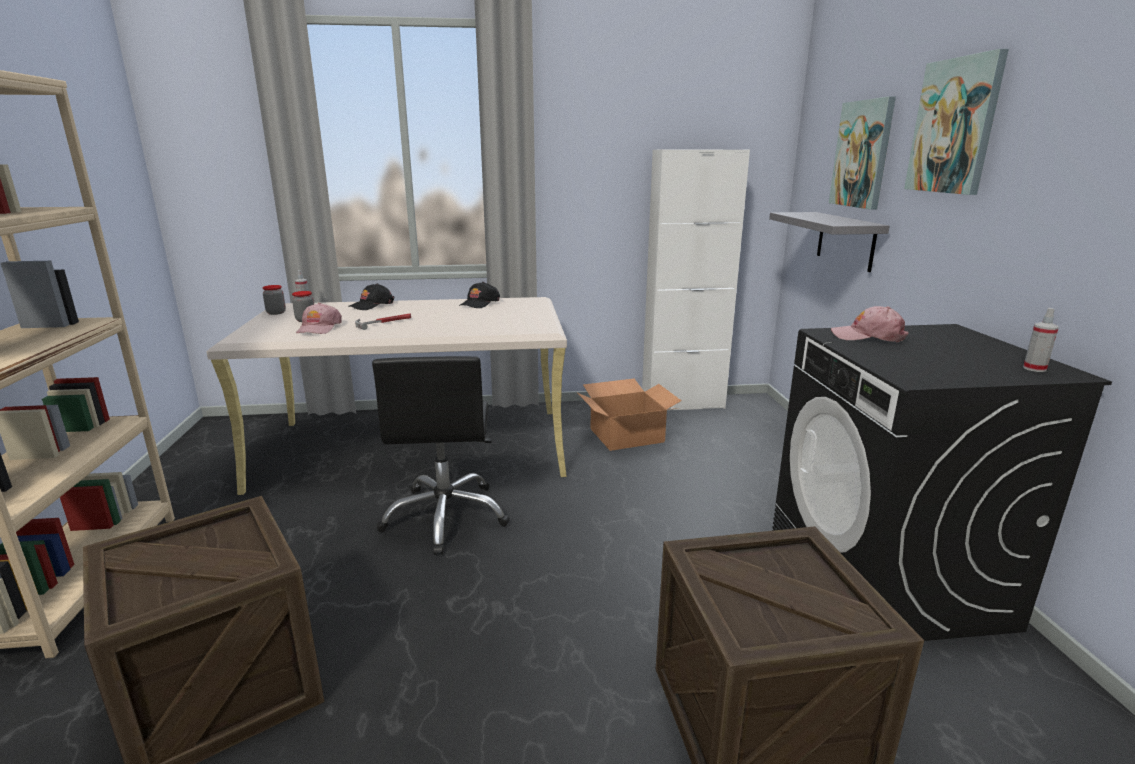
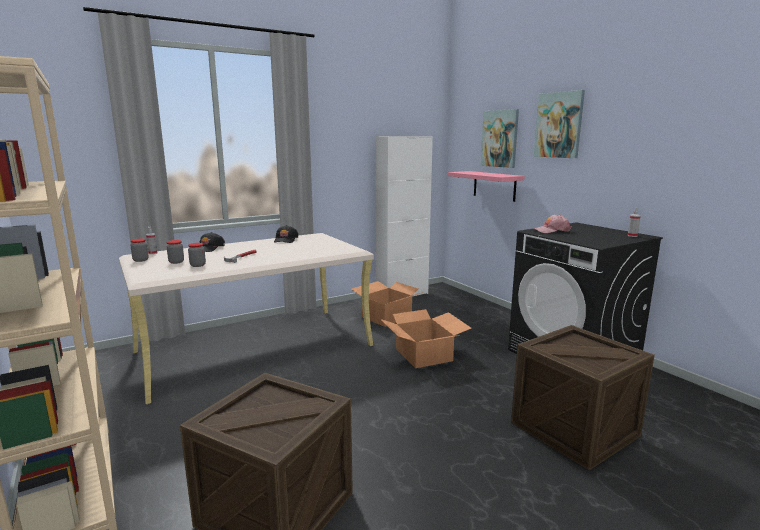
camera: 25 degrees left, 5 degrees down
pink cap [296,303,342,334] -> jar [188,243,206,267]
black office chair [372,356,510,555] -> none
grey shelf [769,212,890,272] -> pink shelf [448,171,525,202]
none -> cardboard box [380,309,472,368]

